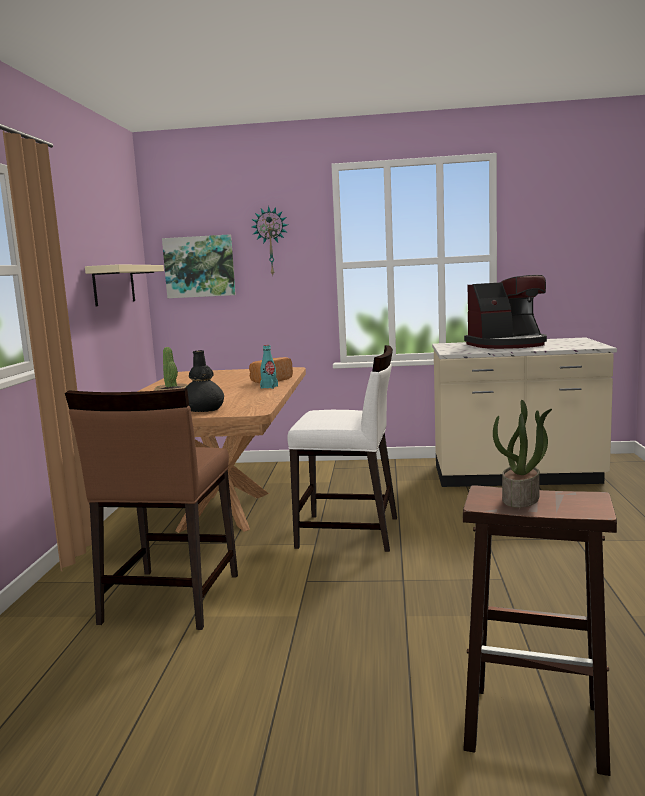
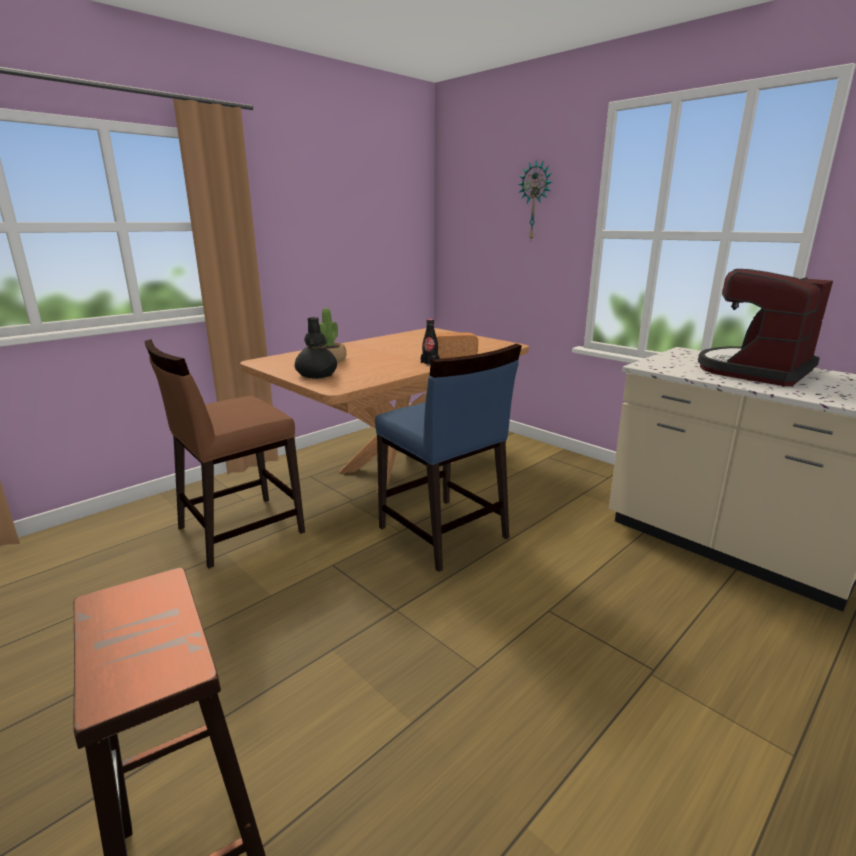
camera: 40 degrees right, 10 degrees up
beige shelf [85,264,164,306] -> none
picture [162,234,236,298] -> none
turquoise bottle [260,345,278,389] -> black bottle [421,319,440,366]
white chair [287,345,397,552] -> blue chair [375,344,522,572]
coffee machine [464,275,547,349] -> coffee machine turned 105 degrees clockwise [698,269,833,386]
potted plant [493,400,552,508] -> none

